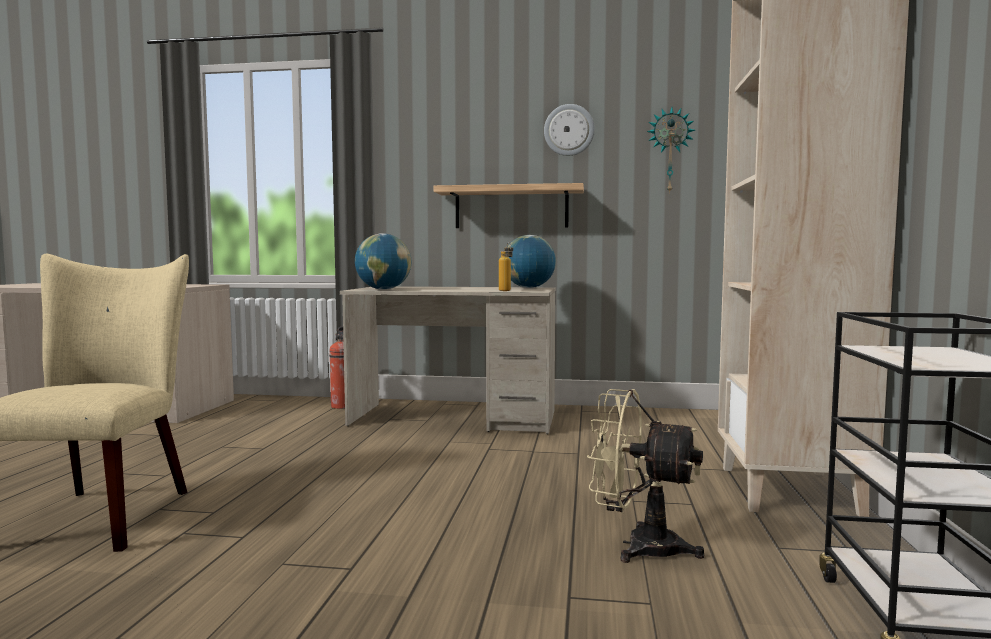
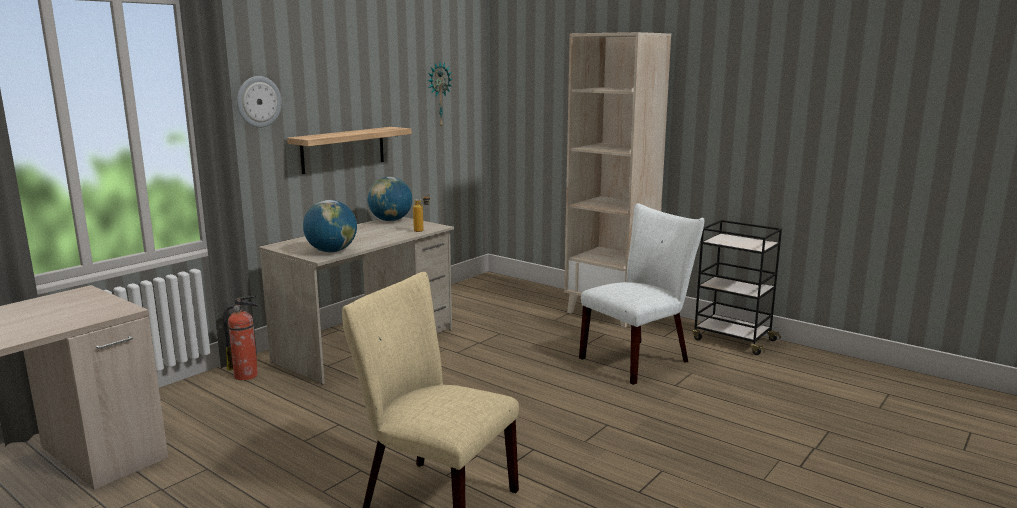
camera: 60 degrees left, 10 degrees up
wall clock [544,104,595,156] -> wall clock moved to [237,76,282,127]
beige fan [587,389,704,563] -> white chair [579,203,704,385]

